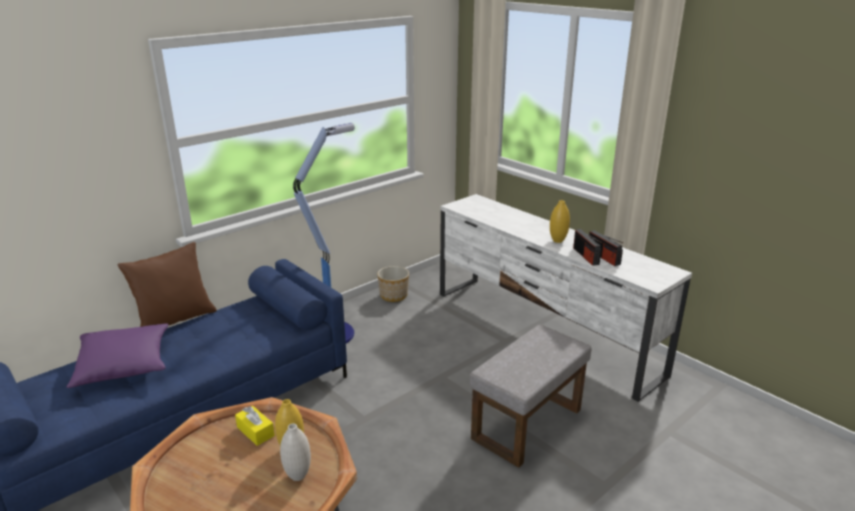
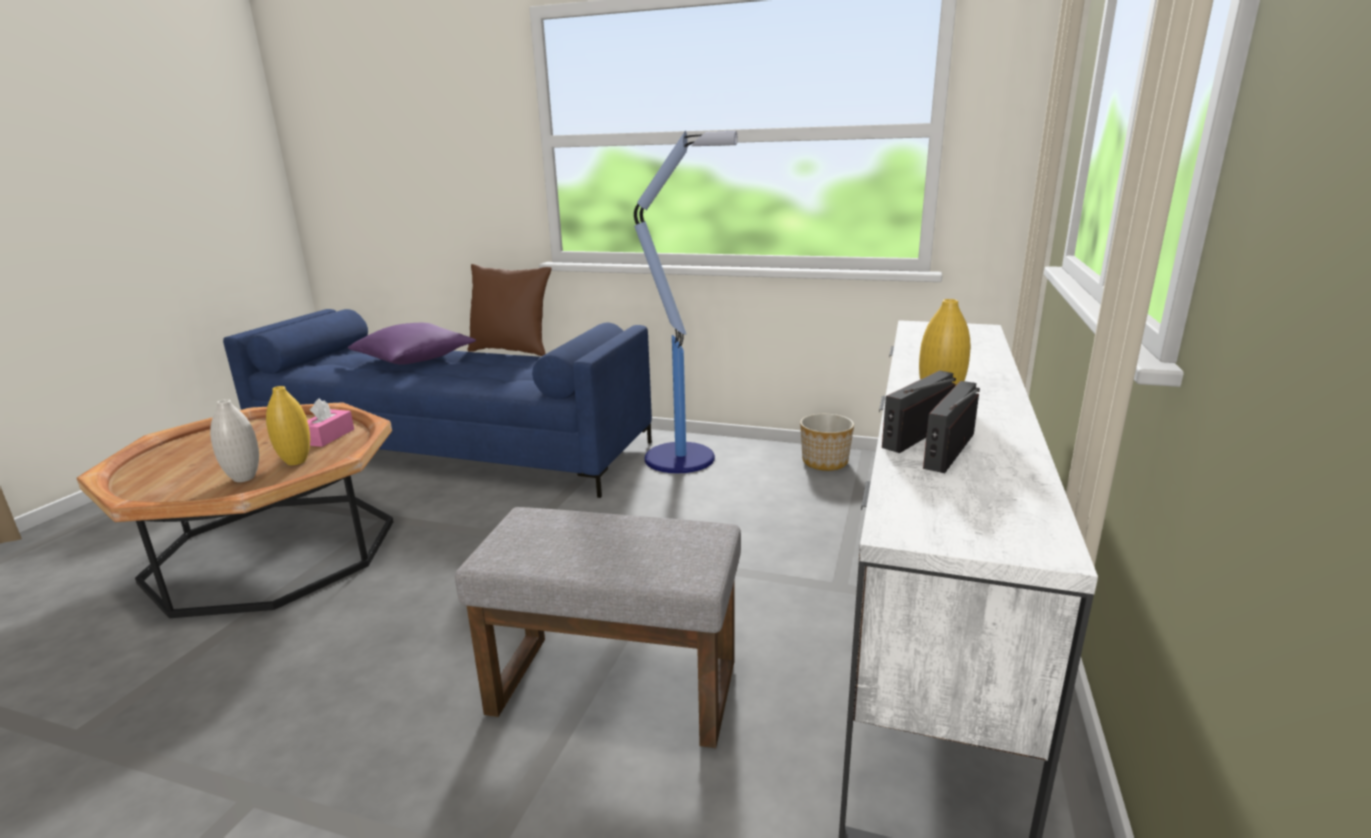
camera: 60 degrees right, 5 degrees down
yellow tissue box [235,406,275,446] -> pink tissue box [307,399,354,447]

